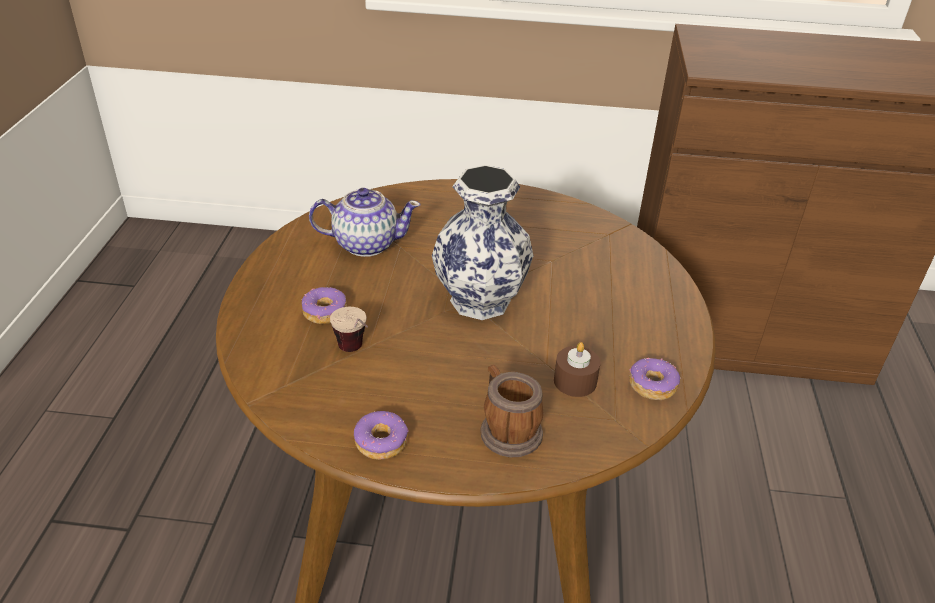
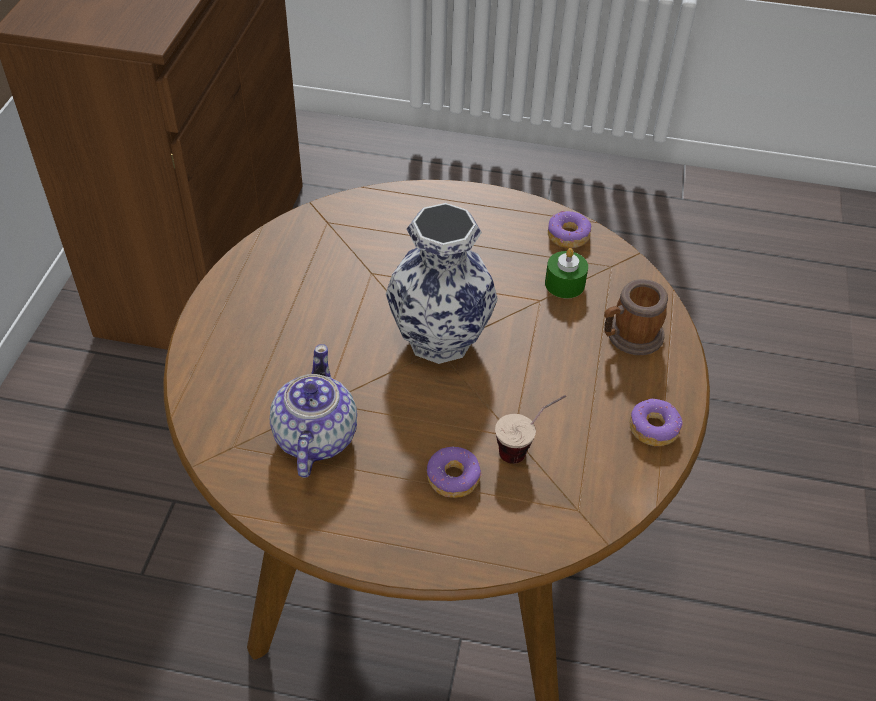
camera: 85 degrees left, 10 degrees up
brown candle [554,342,600,397] -> green candle [545,248,588,298]

